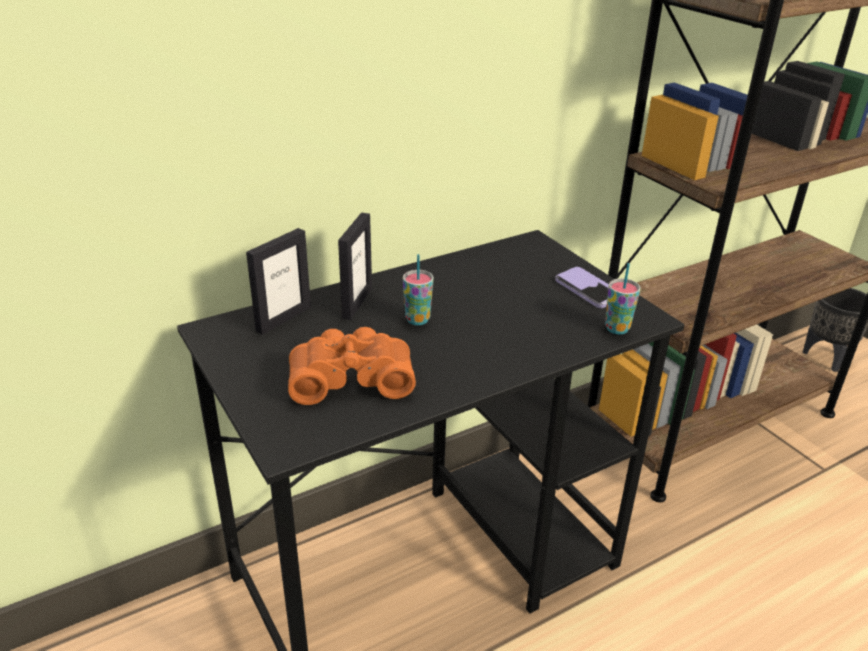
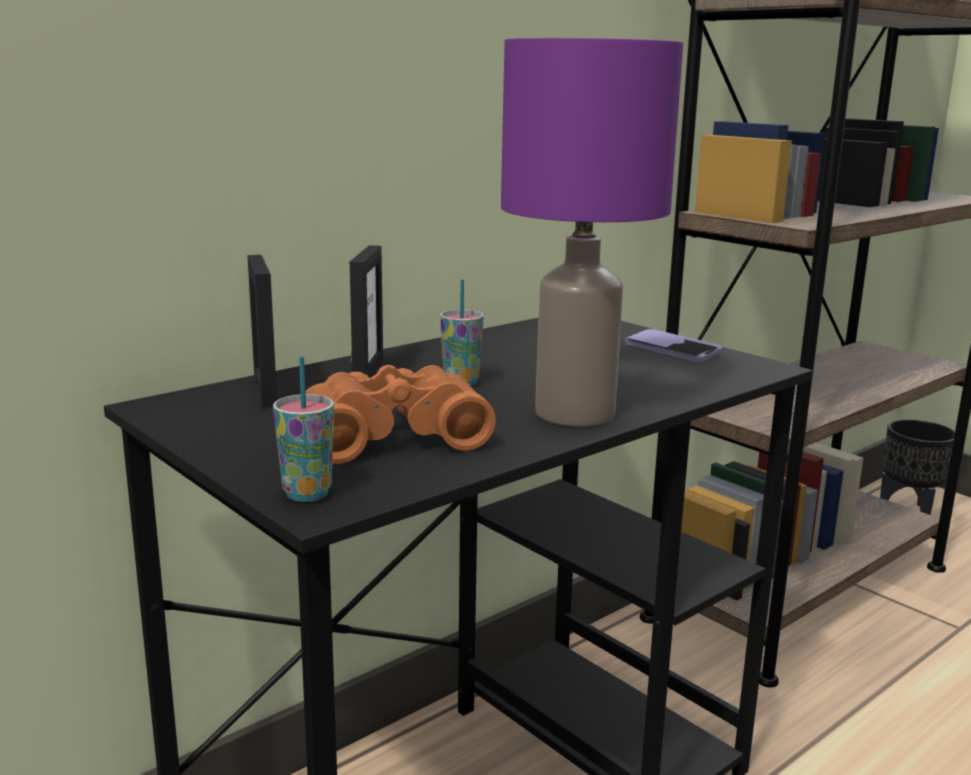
camera: 10 degrees left, 15 degrees down
picture frame [246,228,311,335] -> picture frame turned 135 degrees clockwise [247,255,277,407]
cup [605,263,640,334] -> cup moved to [273,356,334,502]
none -> purple table lamp [501,38,683,427]

